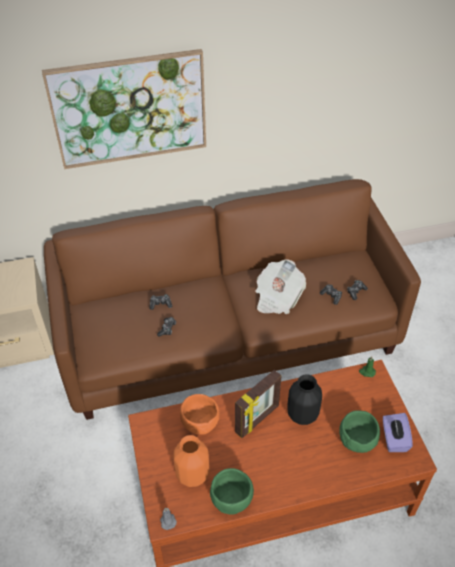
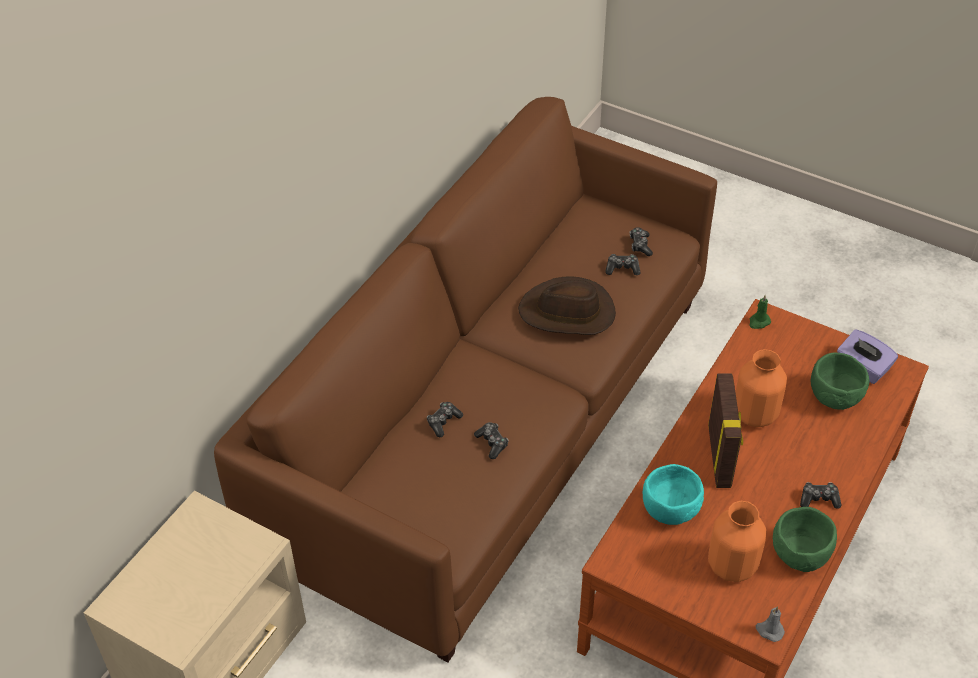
camera: 45 degrees left, 0 degrees up
picture [42,49,206,169] -> none
orange bowl [180,394,220,435] -> turquoise bowl [643,464,704,525]
newspaper [255,259,306,314] -> brown hat [518,276,616,335]
black vase [287,375,322,425] -> orange vase [735,349,787,427]
none -> game controller [800,482,841,509]

